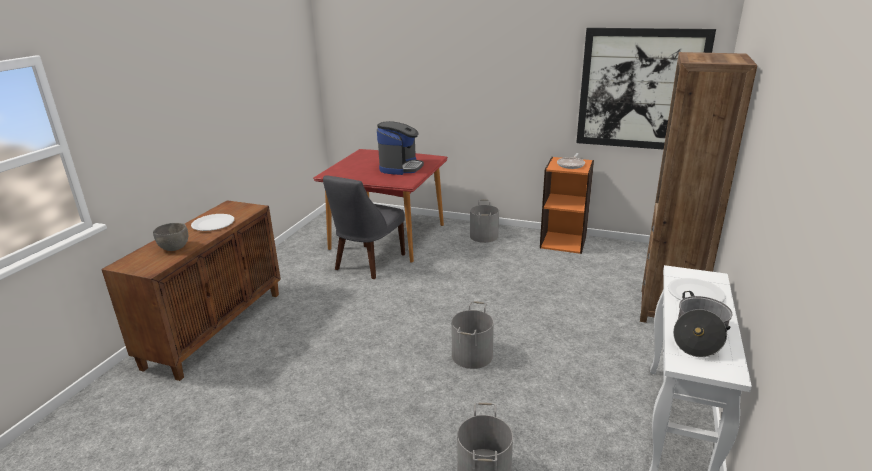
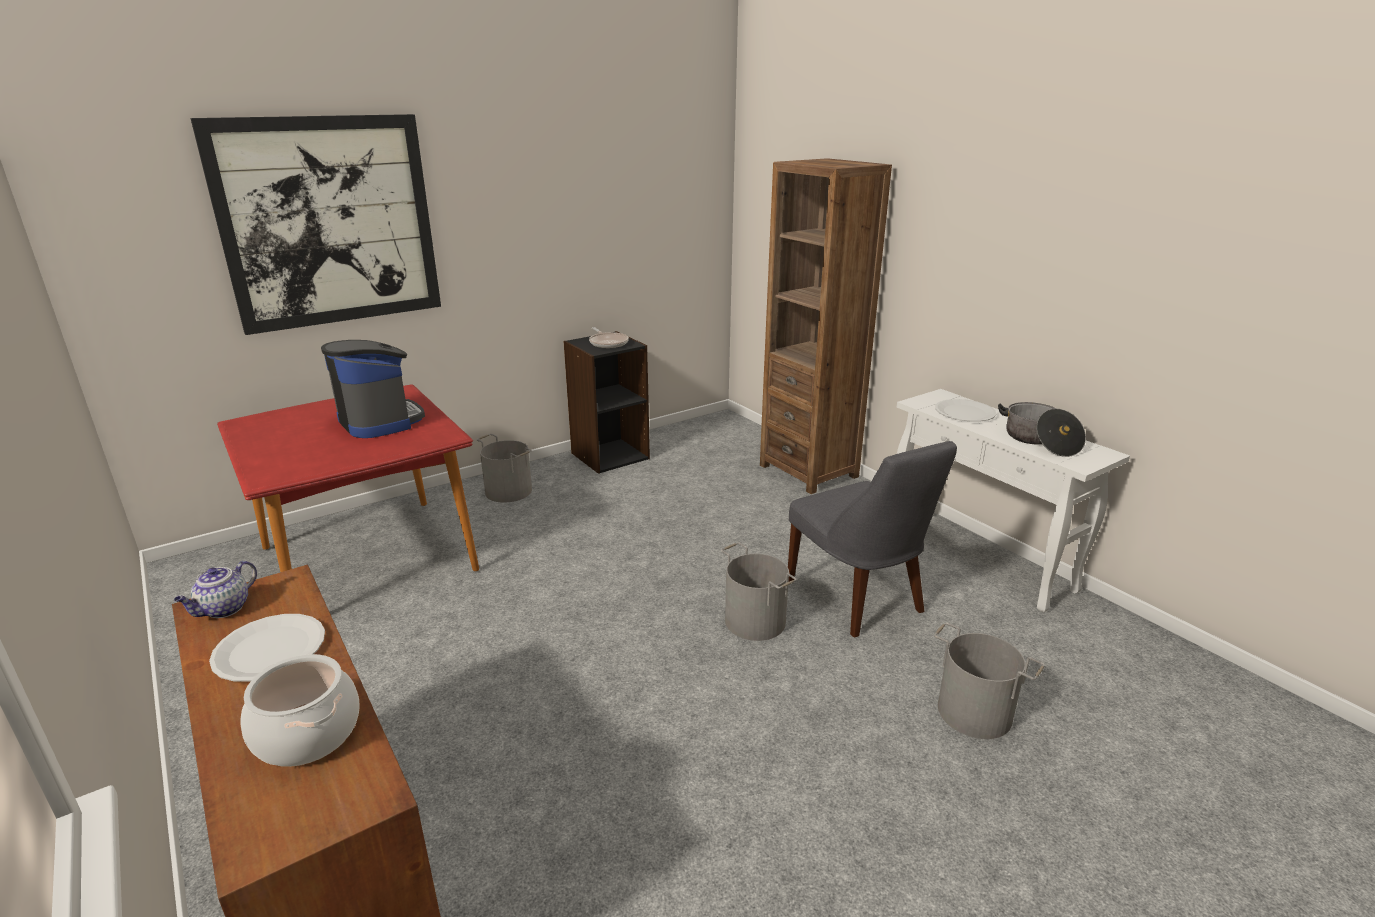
camera: 55 degrees left, 0 degrees up
grey bowl [153,223,188,251] -> cooking pot [240,654,359,767]
grey chair [323,175,405,279] -> grey chair moved to [788,441,957,637]
orange bookcase [540,157,594,254] -> black bookcase [563,331,650,474]
picture [576,28,716,150] -> picture moved to [190,114,441,335]
none -> teapot [174,561,257,618]

